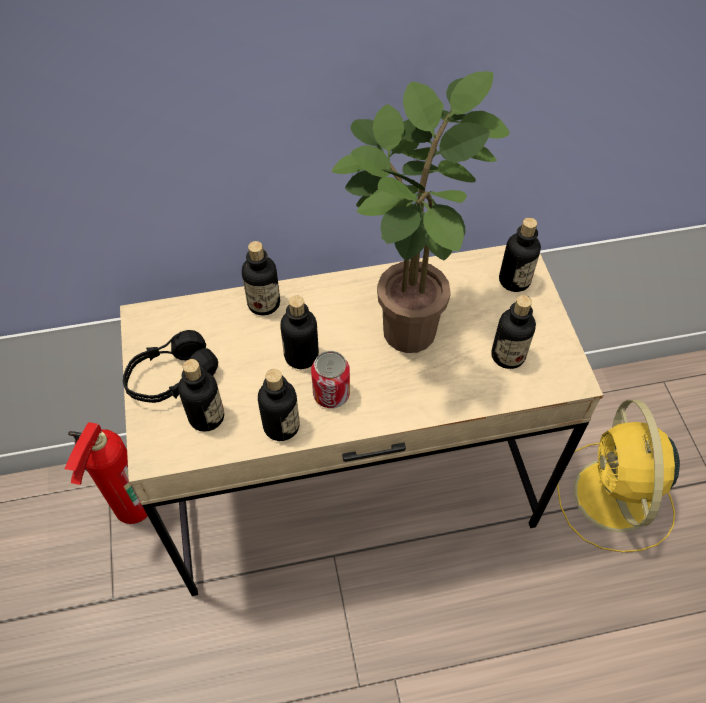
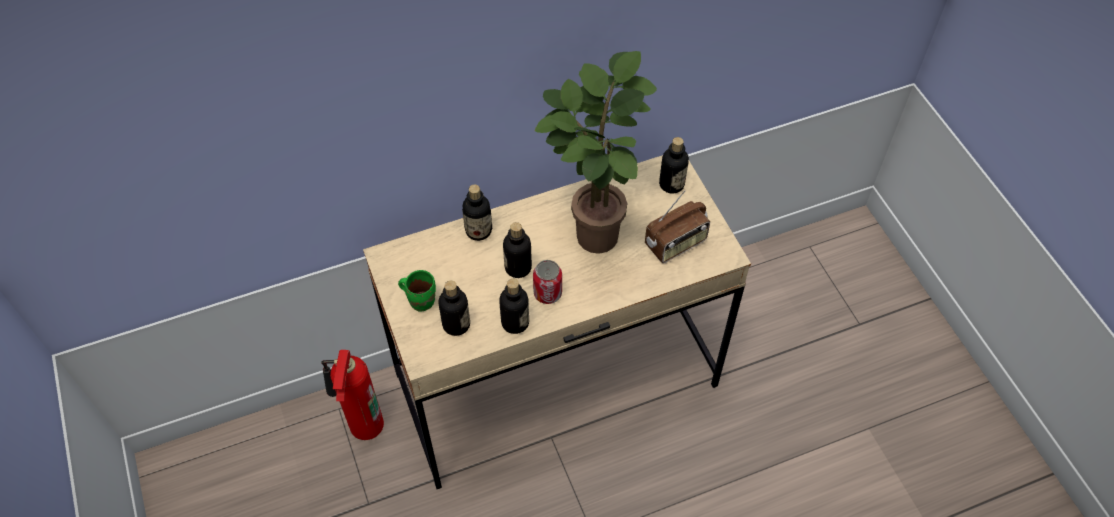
camera: 10 degrees left, 0 degrees up
black headphones [123,330,218,403] -> green mug [398,270,436,311]
bottle [491,295,536,369] -> radio [645,190,710,263]
yellow fan [557,400,680,552] -> none

